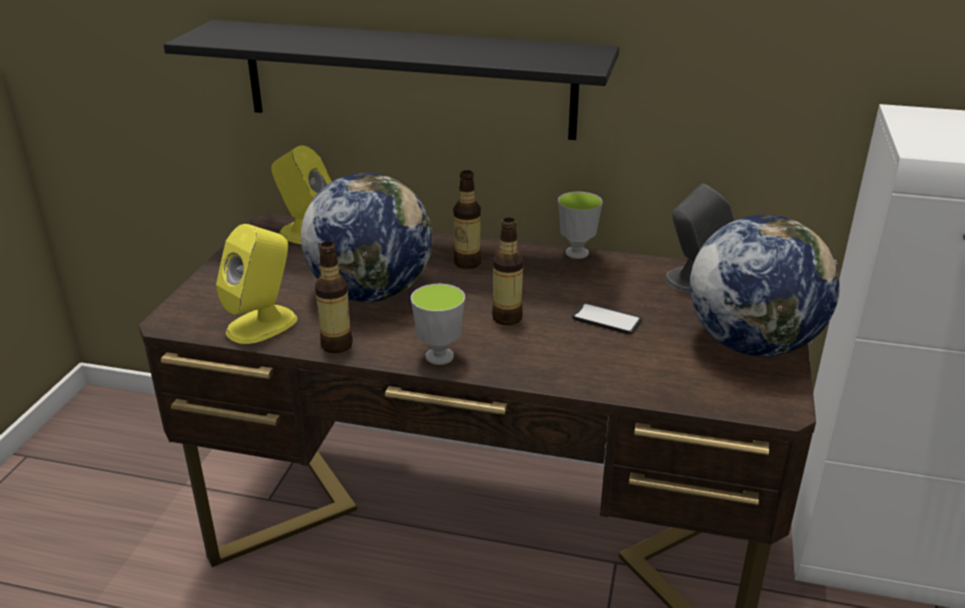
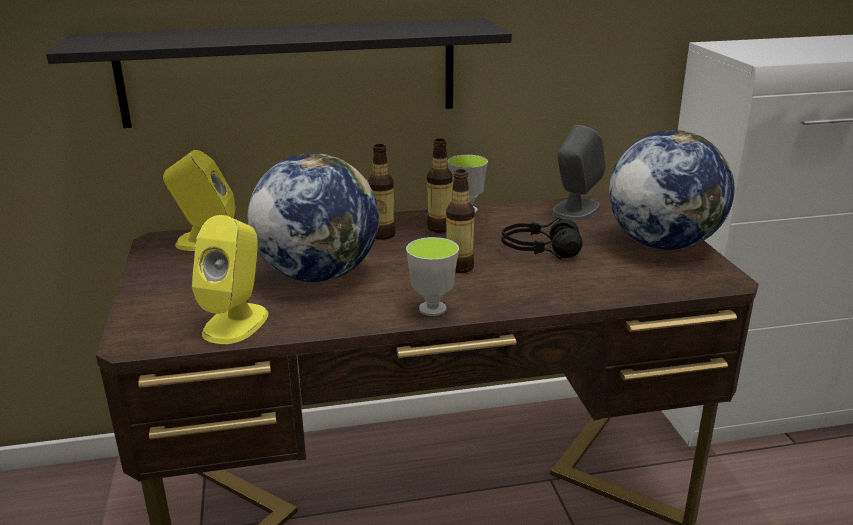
camera: 25 degrees left, 5 degrees down
bottle [315,241,353,353] -> bottle moved to [427,139,453,233]
phone [572,303,642,334] -> black headphones [502,217,583,259]

